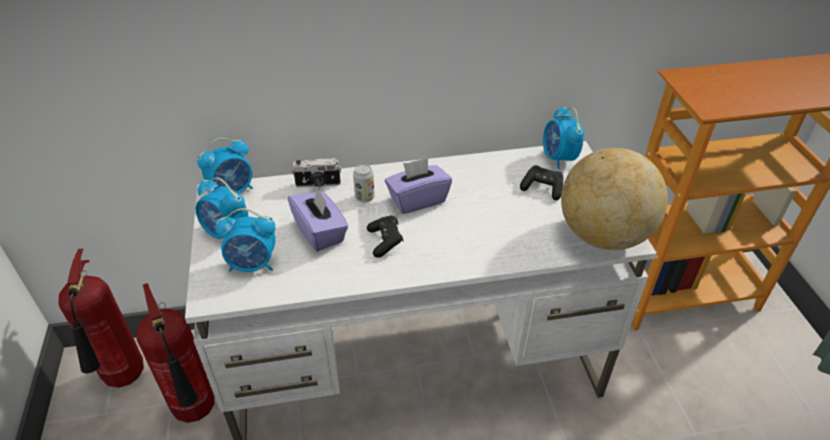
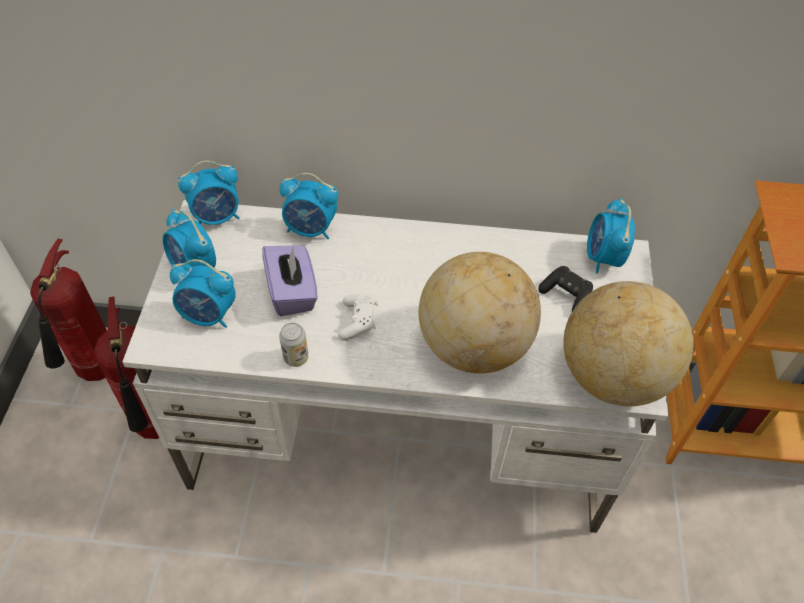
camera: 15 degrees right, 10 degrees up
camera [292,158,341,187] -> alarm clock [280,173,338,239]
can [353,164,375,202] -> can moved to [279,323,308,367]
black game controller [367,216,404,257] -> white game controller [338,294,378,341]
purple tissue box [385,158,452,214] -> none
none -> globe [419,252,541,374]

